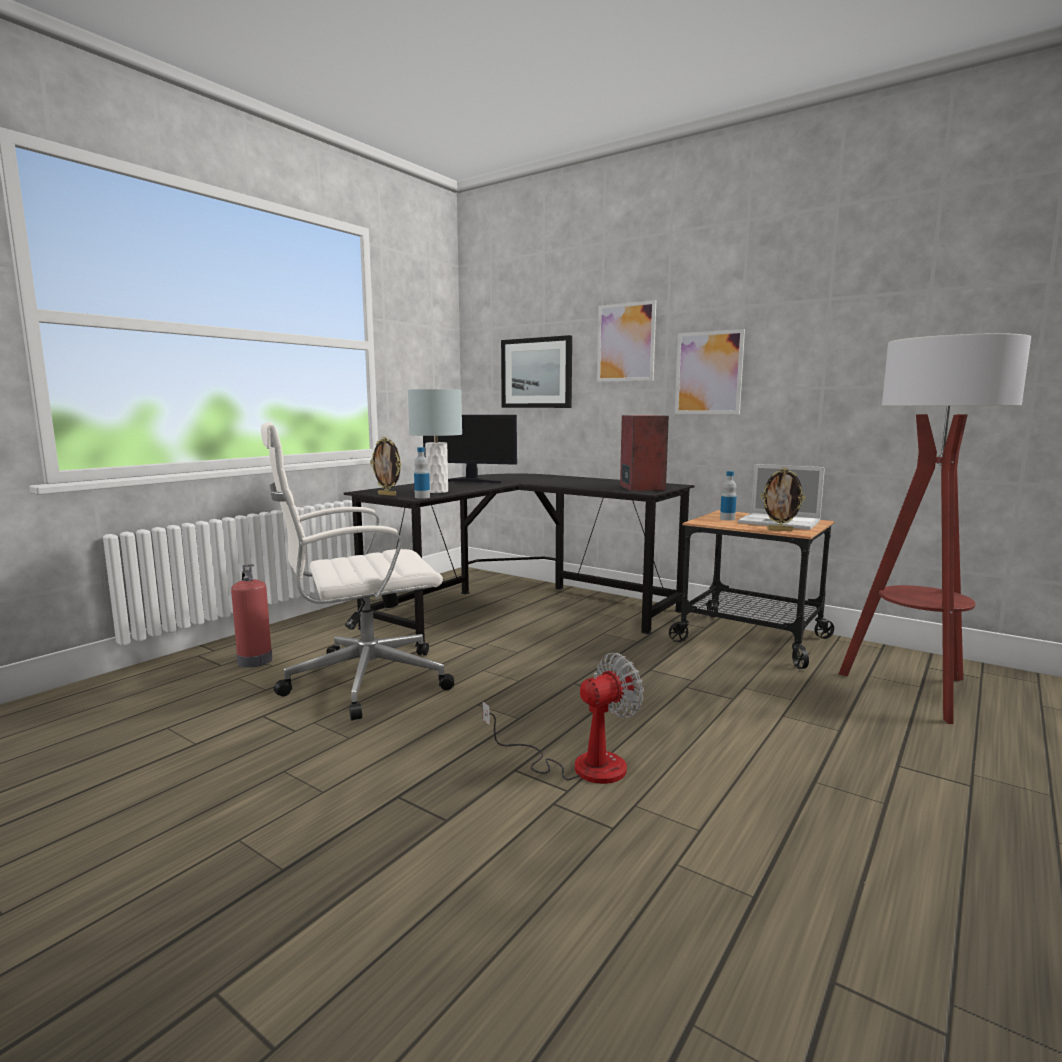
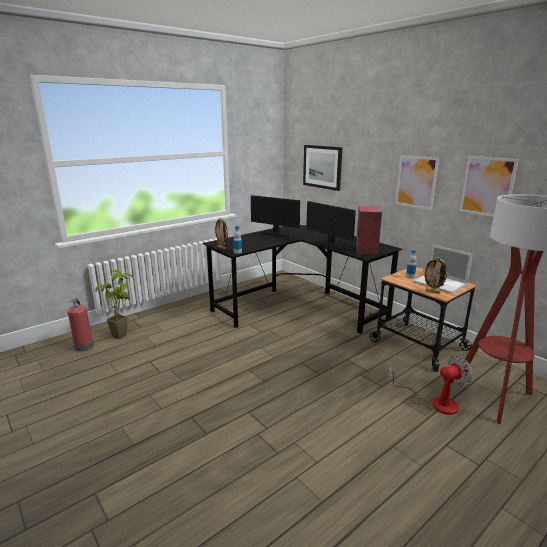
camera: 15 degrees right, 10 degrees up
fire extinguisher [231,564,273,668] -> fire extinguisher moved to [67,298,93,352]
white office chair [261,422,454,721] -> none
grey table lamp [408,389,462,493] -> none
fan [482,653,644,784] -> fan moved to [388,355,473,415]
picture [597,300,656,382] -> picture moved to [459,156,519,217]
none -> potted plant [96,270,135,339]
none -> monitor [306,201,356,250]

